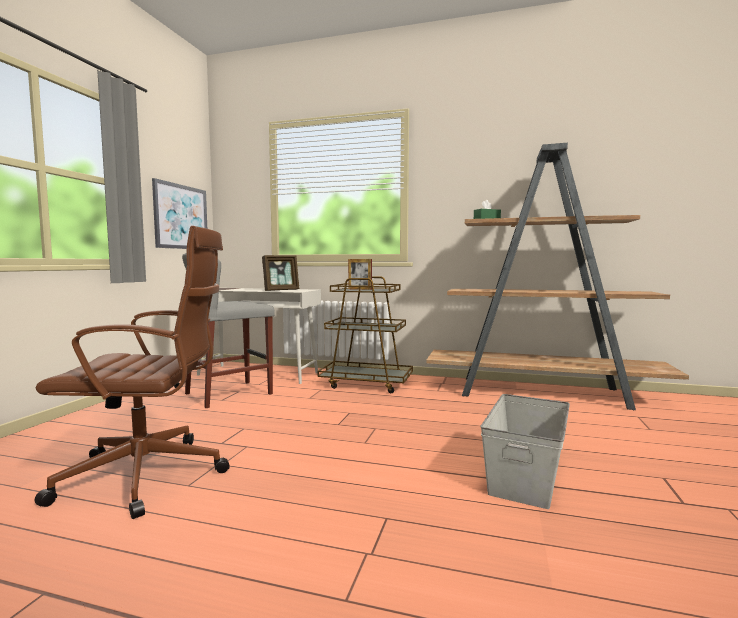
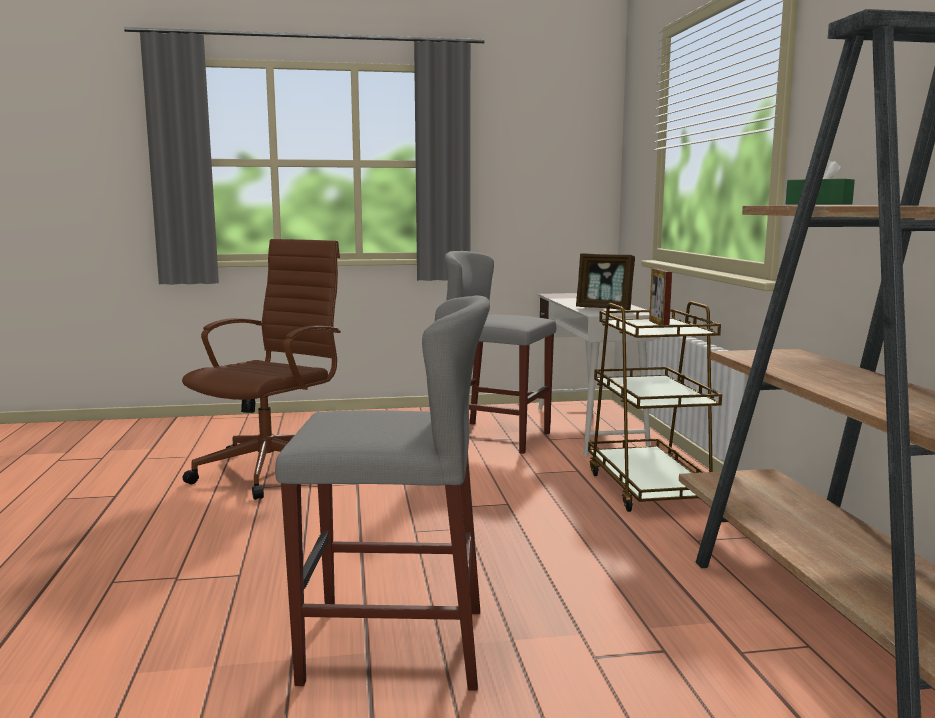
camera: 65 degrees right, 5 degrees up
brown office chair [35,226,230,519] -> brown office chair turned 120 degrees counterclockwise [182,239,341,500]
picture [152,178,207,249] -> none
grey storage box [480,394,570,509] -> grey stool [275,296,490,691]

